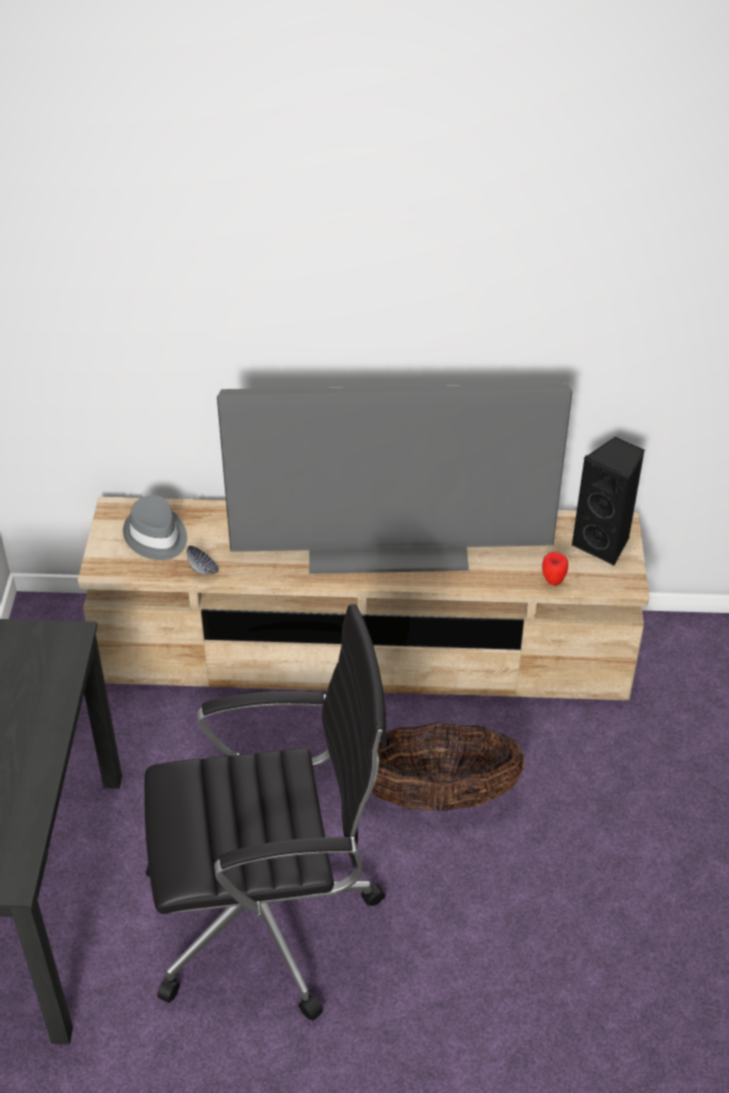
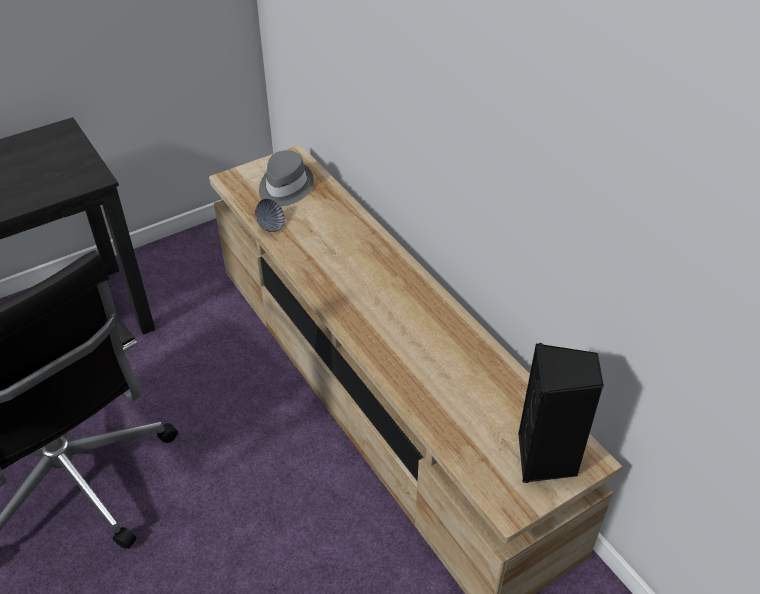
camera: 55 degrees right, 0 degrees up
television [217,383,573,574] -> none
basket [371,722,524,812] -> none
apple [542,552,568,585] -> none

